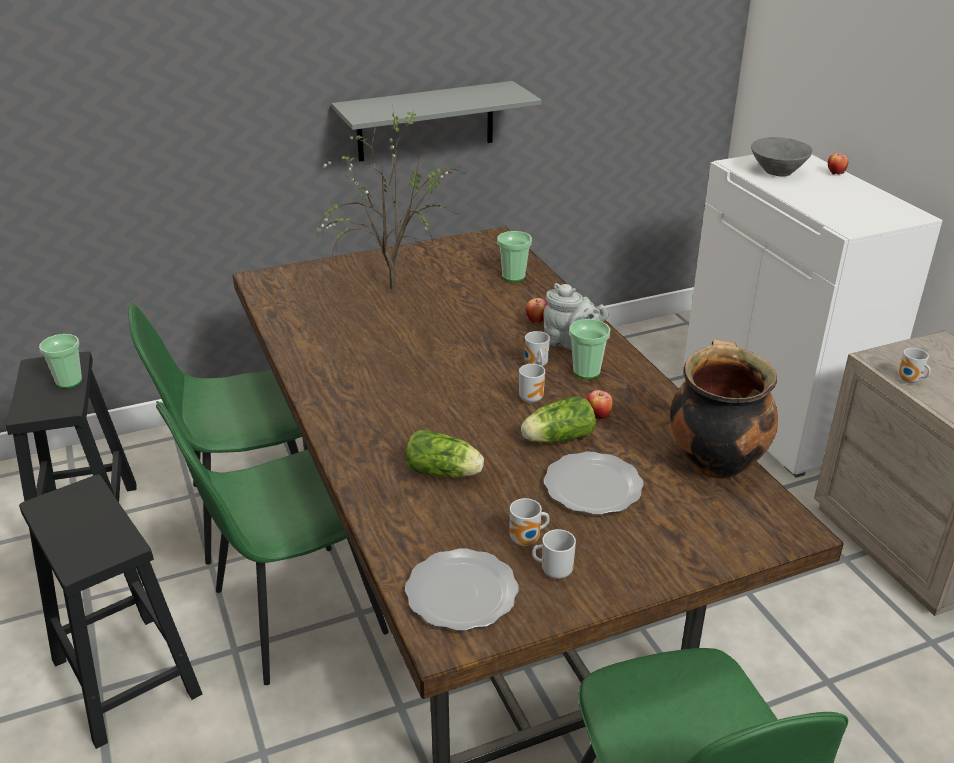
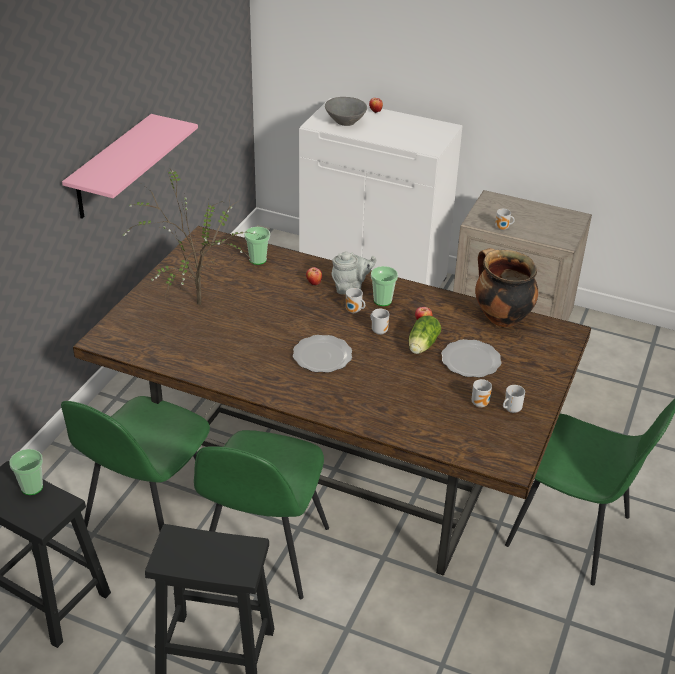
camera: 45 degrees left, 5 degrees up
grey shelf [332,81,542,162] -> pink shelf [62,114,198,219]
plate [405,549,519,631] -> plate moved to [293,335,352,373]
lettuce [406,429,484,478] -> none

